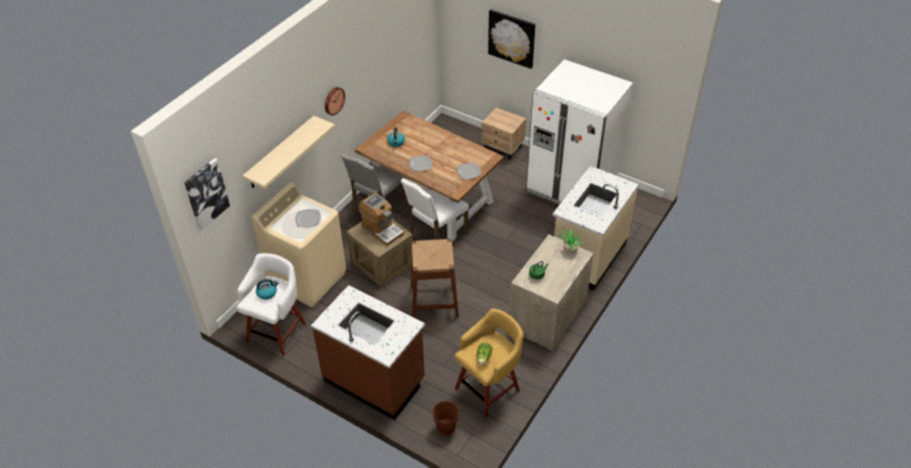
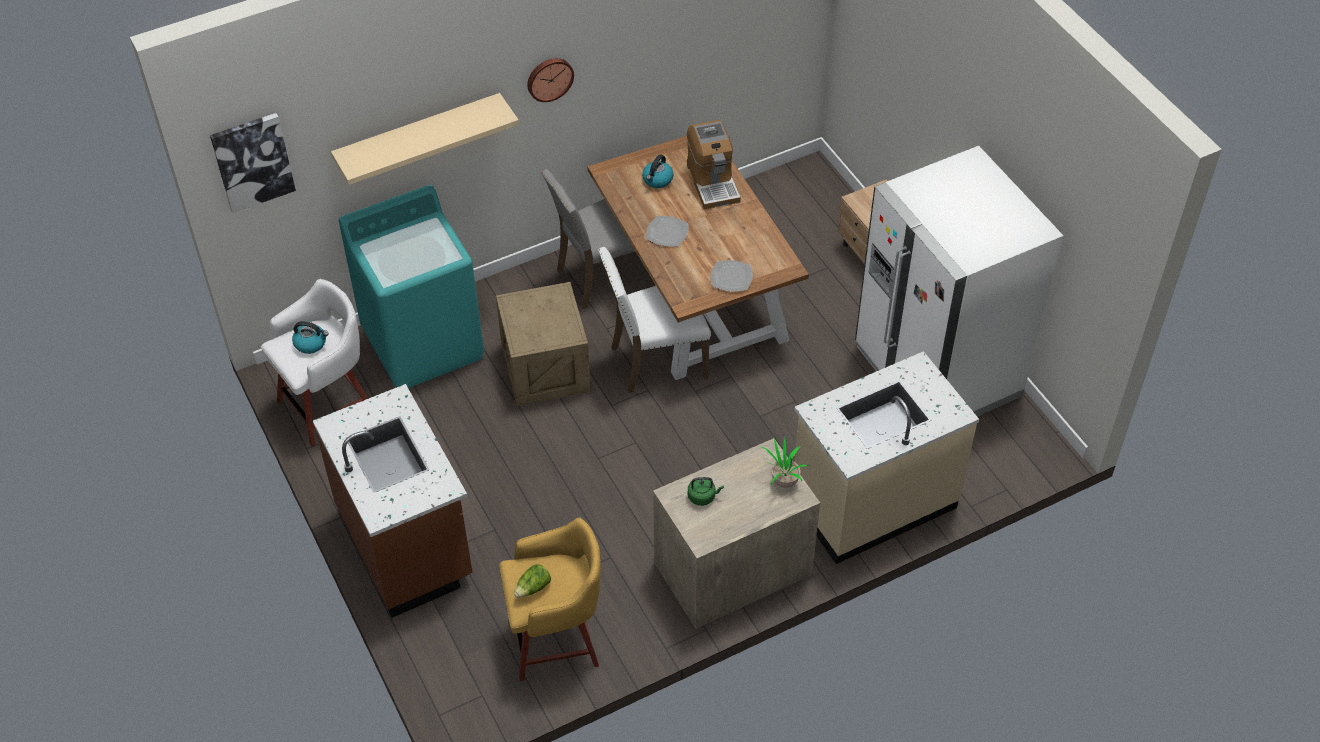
camera: 30 degrees right, 5 degrees up
beige washing machine [252,182,346,307] -> turquoise washing machine [339,185,484,388]
plate [295,209,321,227] -> none
coffee machine [359,193,404,246] -> coffee machine moved to [687,120,741,209]
brown stool [411,239,459,318] -> none
brown bucket [431,401,460,436] -> none
picture [488,9,535,69] -> none

